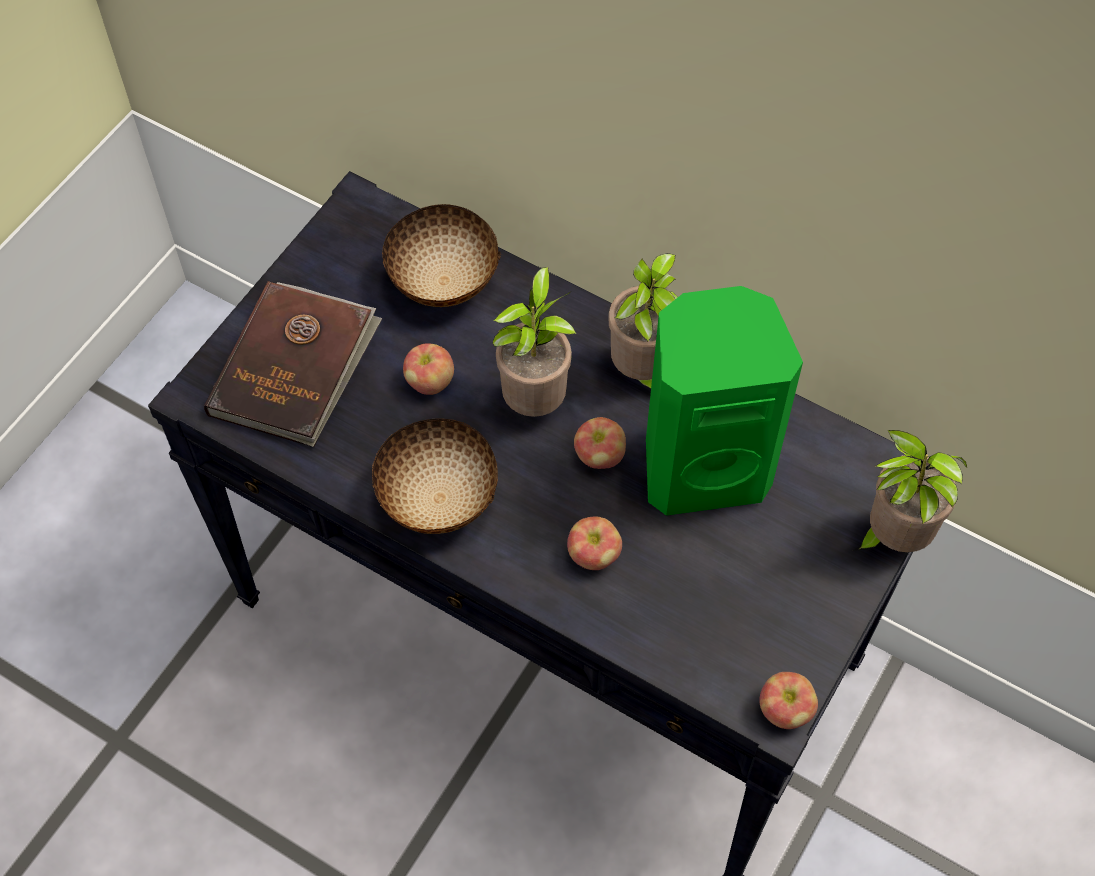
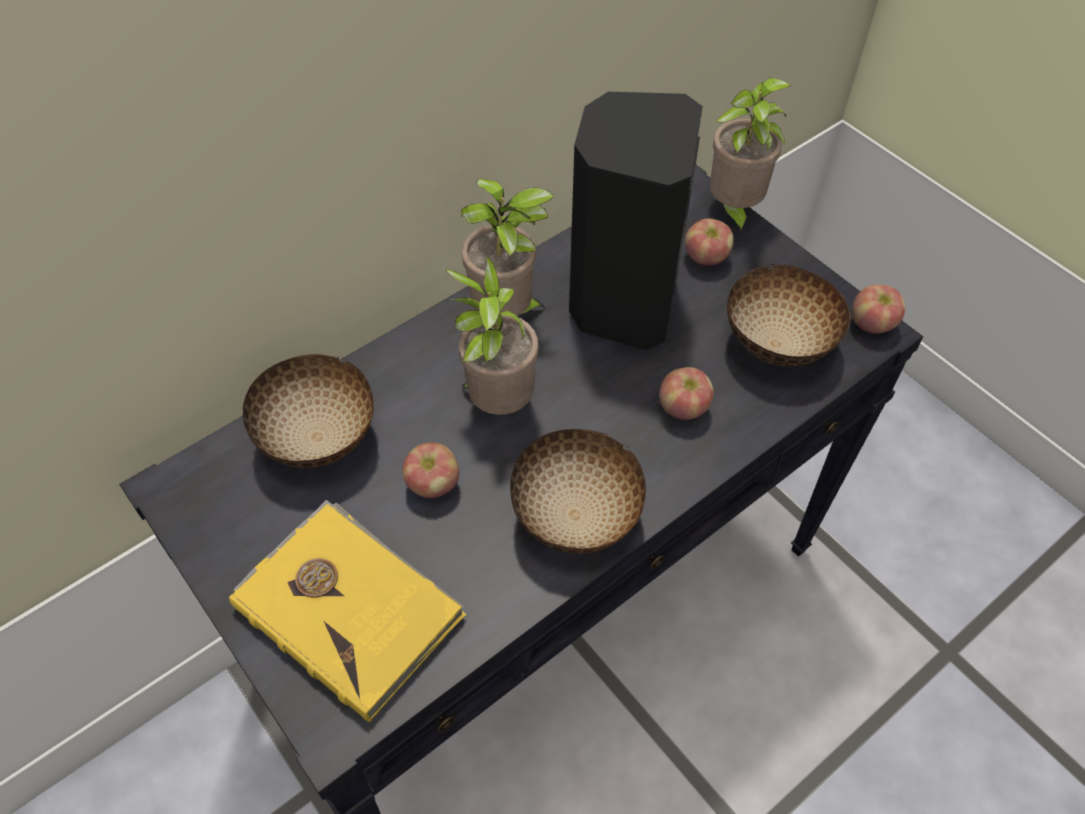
camera: 70 degrees left, 5 degrees down
brown book [204,281,382,447] -> yellow book [229,500,466,722]
apple [574,417,626,469] -> apple moved to [685,218,734,266]
green speaker [646,286,803,516] -> black speaker [569,92,703,350]
none -> bowl [727,264,850,366]

